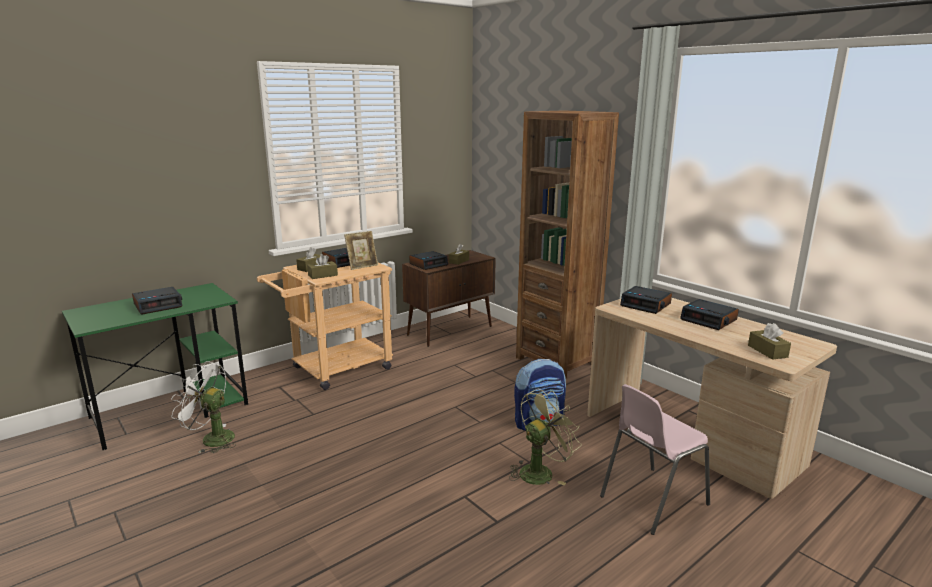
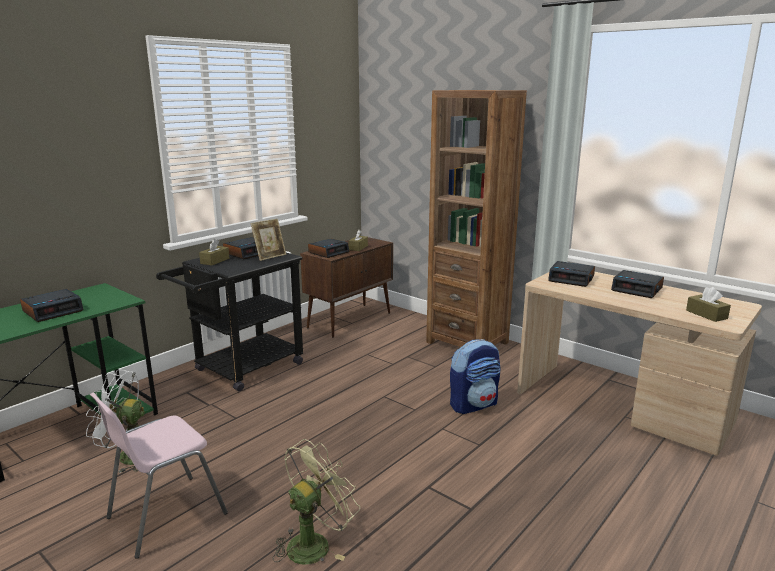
camera: 10 degrees left, 0 degrees up
beige cart [257,263,393,390] -> black cart [156,253,303,391]
brown tissue box [307,254,338,279] -> none
green fan [509,389,581,486] -> green fan moved to [273,439,360,564]
pink chair [600,384,710,535] -> pink chair moved to [90,392,228,559]

